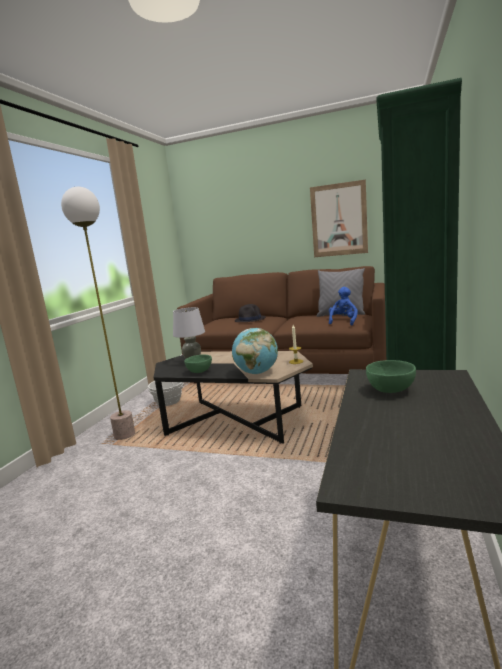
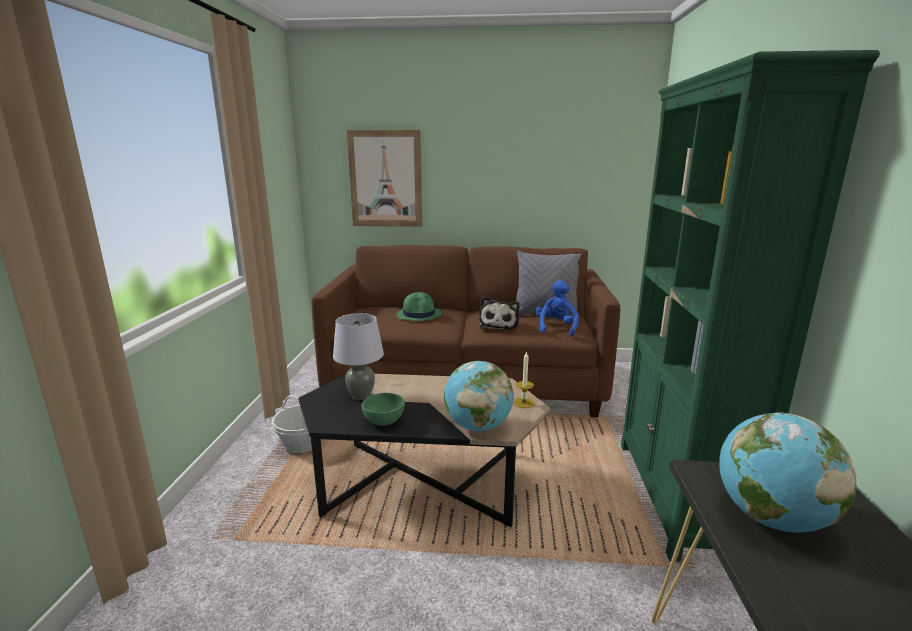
camera: 15 degrees left, 5 degrees up
floor lamp [61,187,135,440] -> none
black hat [235,304,266,322] -> green hat [397,292,442,321]
picture [310,179,368,257] -> picture moved to [347,130,422,227]
green bowl [366,360,416,393] -> globe [719,412,857,532]
none -> plush toy [479,296,520,330]

